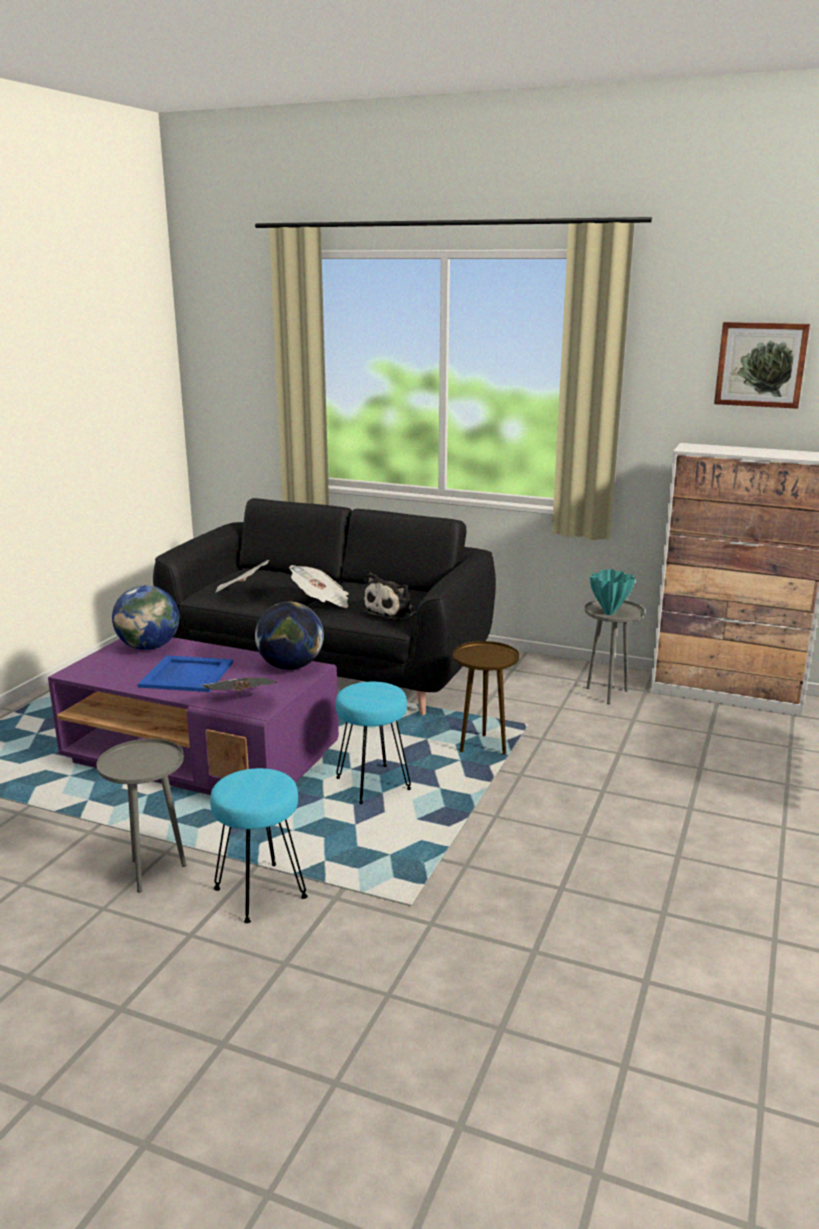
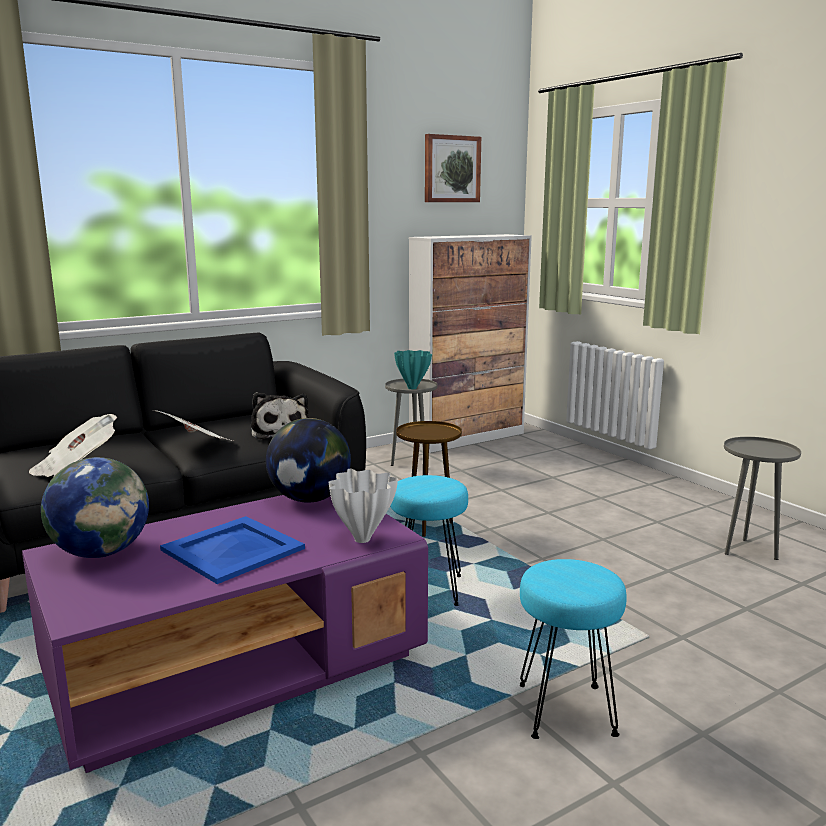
camera: 55 degrees left, 5 degrees down
grey side table [96,739,186,892] -> grey side table moved to [724,437,801,560]
newspaper [202,678,277,692] -> white vase [329,469,398,543]

